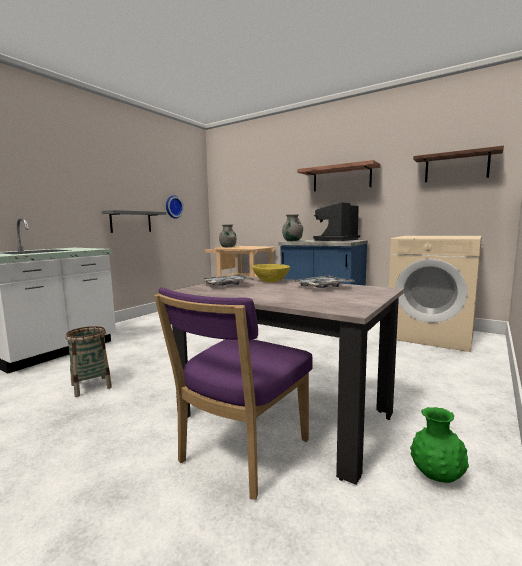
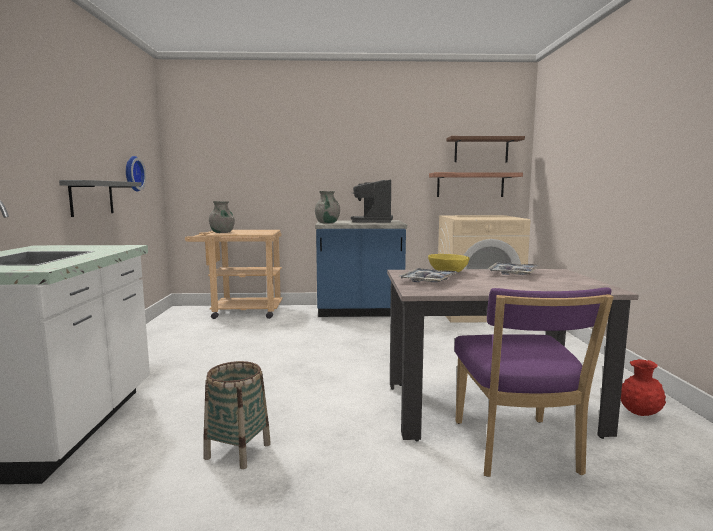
camera: 35 degrees left, 0 degrees up
shelf [297,160,380,192] -> shelf moved to [429,172,523,197]
green vase [410,407,469,483] -> red vase [621,359,666,416]

